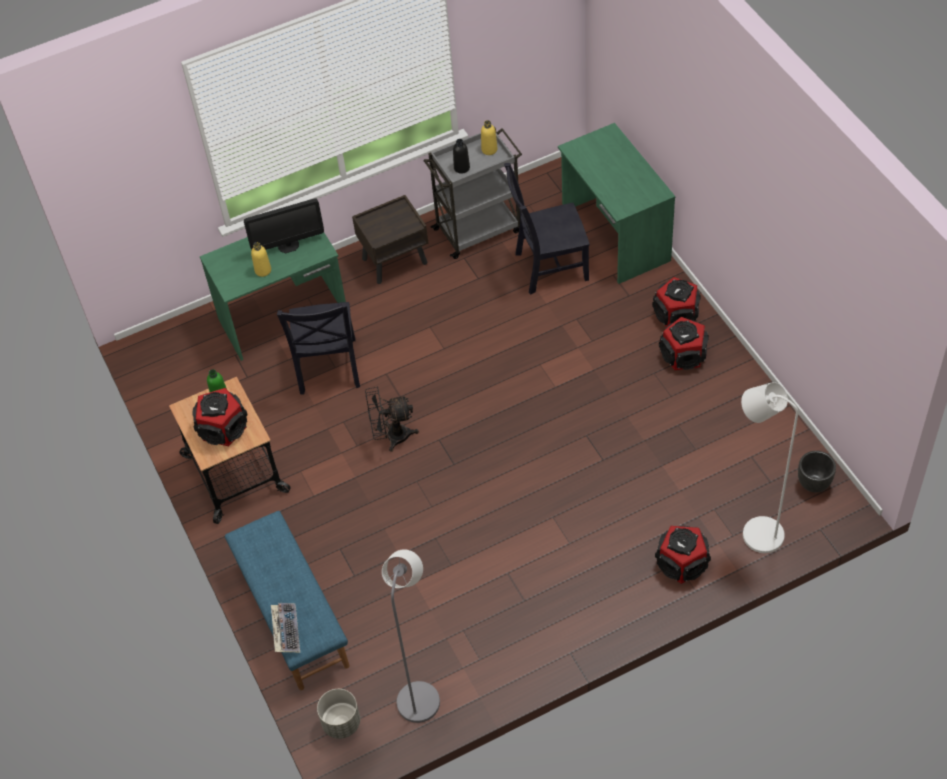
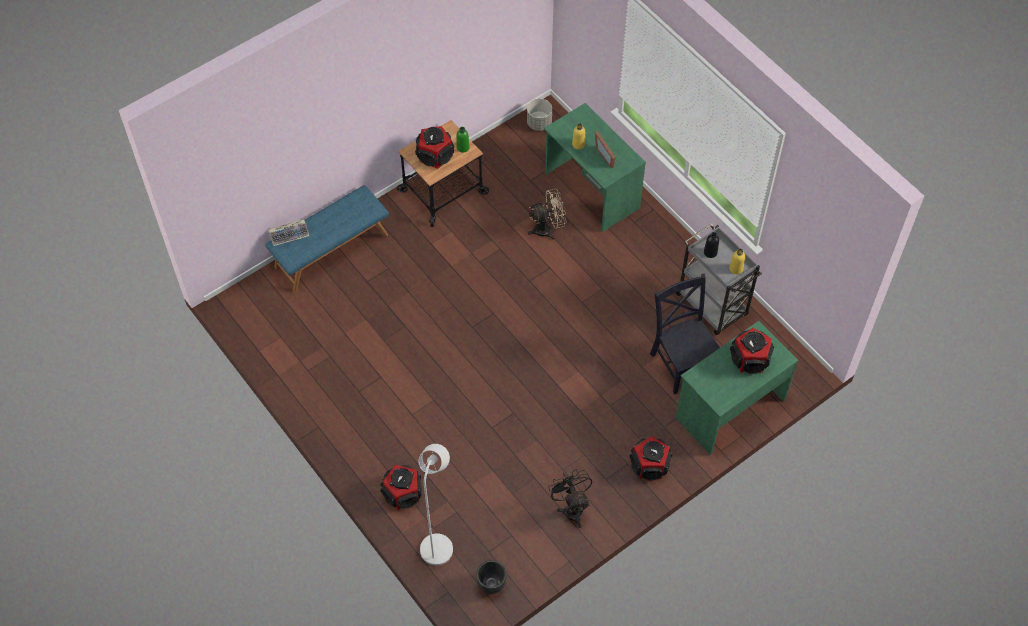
camera: 75 degrees right, 5 degrees up
monitor [244,198,324,253] -> picture frame [595,131,616,169]
black chair [277,302,360,395] -> beige fan [528,189,567,240]
grey planter [317,689,360,739] -> grey planter moved to [527,99,552,131]
brown nightstand [352,195,428,284] -> none
black fan [365,387,419,452] -> black fan moved to [548,469,592,528]
grey floor lamp [382,549,440,723] -> none
speaker [659,317,709,370] -> speaker moved to [730,328,774,374]

